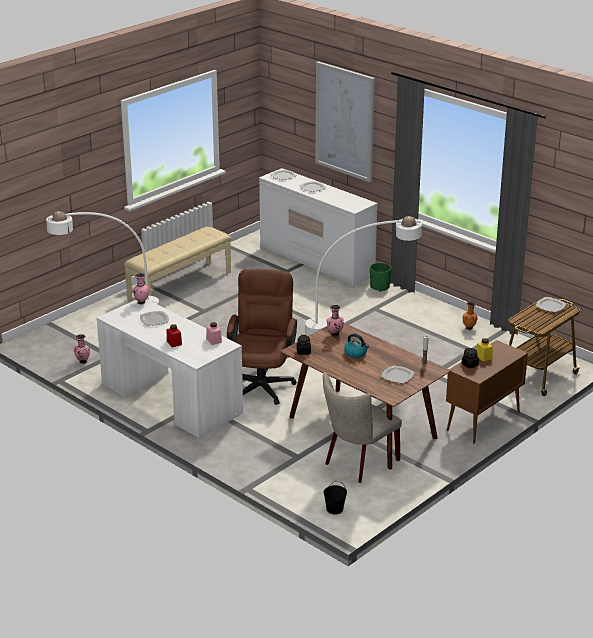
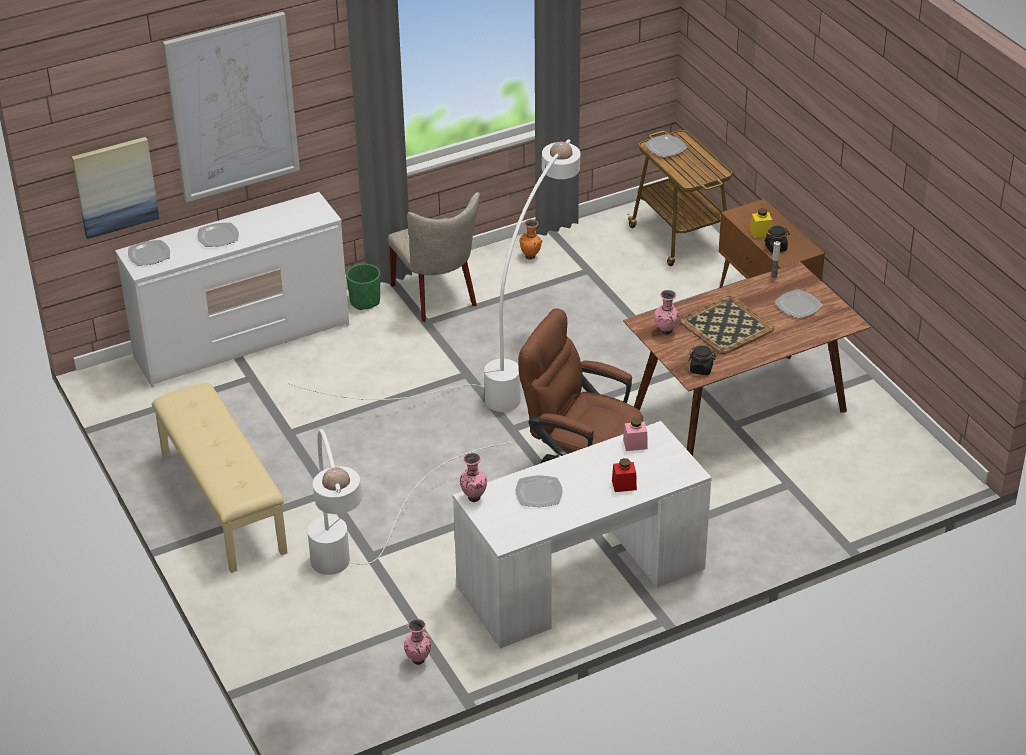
camera: 70 degrees left, 10 degrees up
beige chair [323,372,402,483] -> beige chair moved to [388,192,480,322]
black bucket [323,481,347,515] -> none
kettle [344,334,369,358] -> tray [679,296,774,354]
none -> picture [72,137,159,239]

